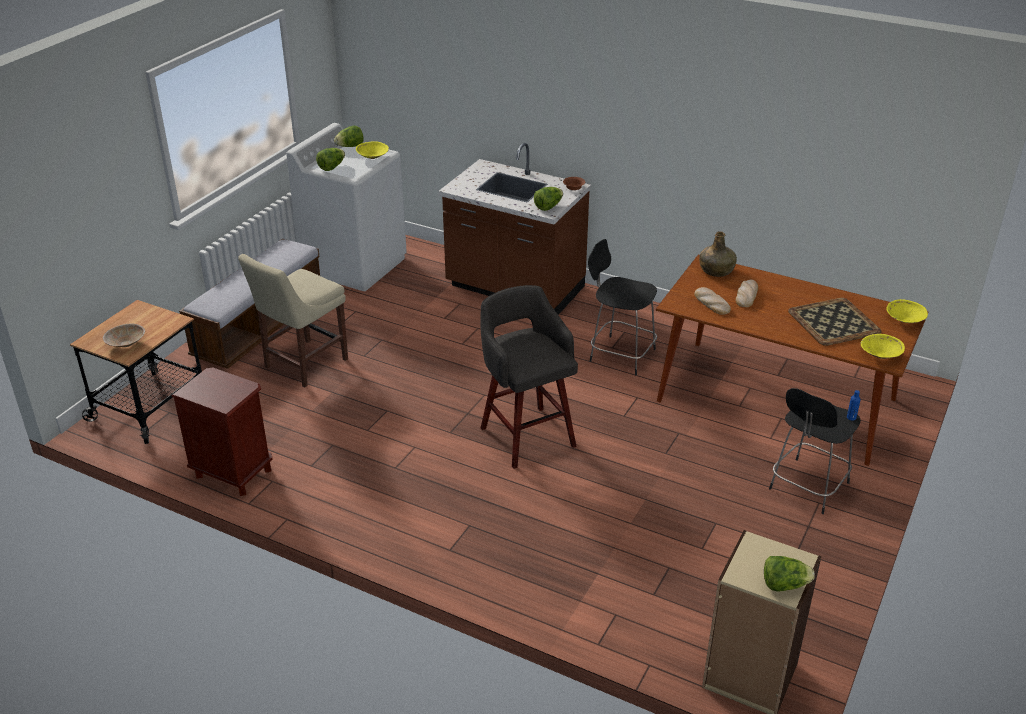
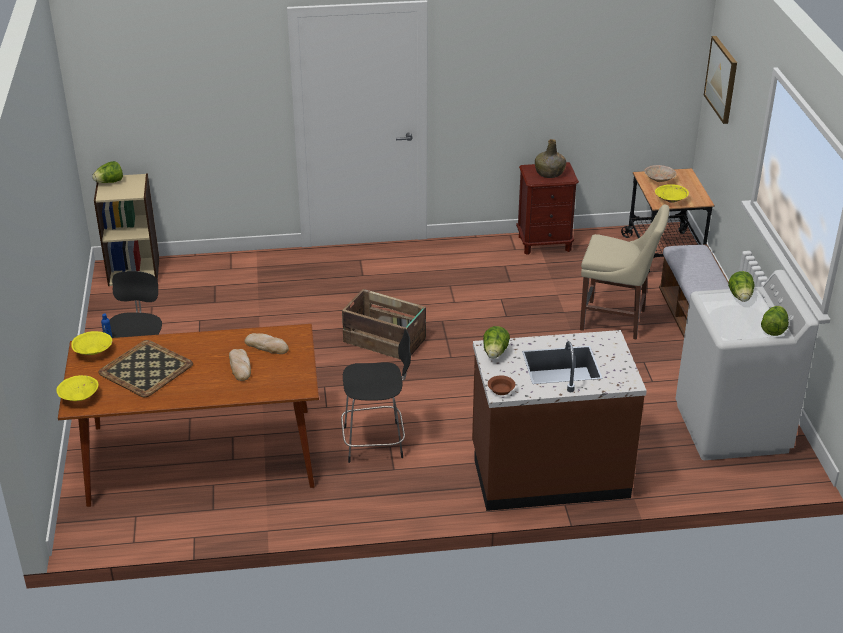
camera: 145 degrees right, 0 degrees up
beige chair [238,254,348,387] -> beige chair turned 105 degrees clockwise [580,205,670,340]
yellow bowl [356,141,389,159] -> yellow bowl moved to [655,184,689,203]
grey stool [480,285,578,469] -> crate [342,289,426,359]
green bottle [699,231,737,277] -> green bottle moved to [535,139,566,178]
none -> picture [704,36,737,124]

